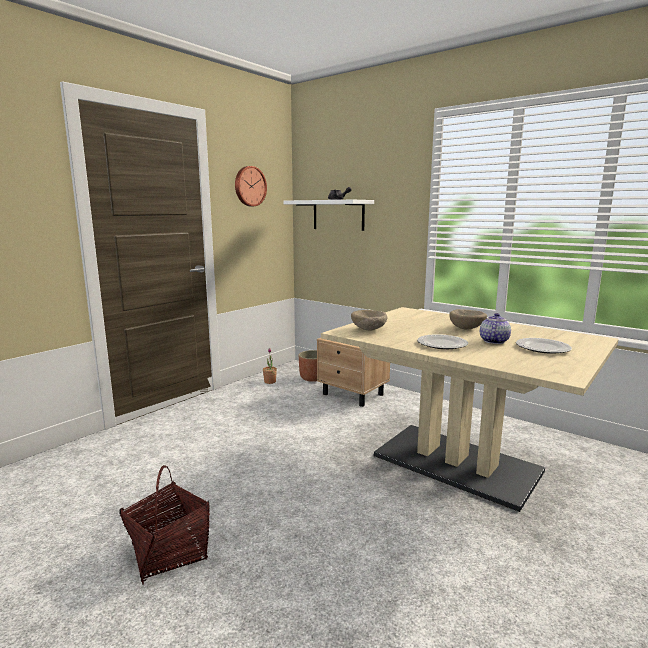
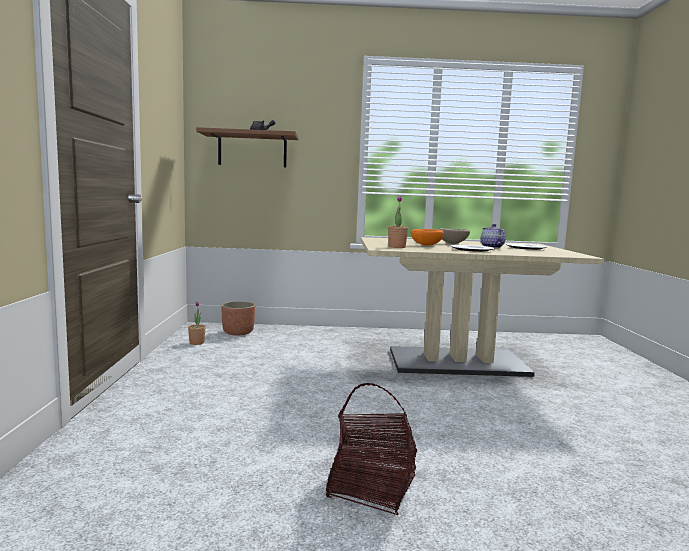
camera: 40 degrees left, 5 degrees down
wall clock [235,166,267,206] -> none
white shelf [283,200,374,231] -> brown shelf [196,127,299,167]
beige nightstand [317,338,390,407] -> none
beige bowl [351,310,388,330] -> potted plant [388,196,408,248]
none -> orange bowl [411,229,444,246]

